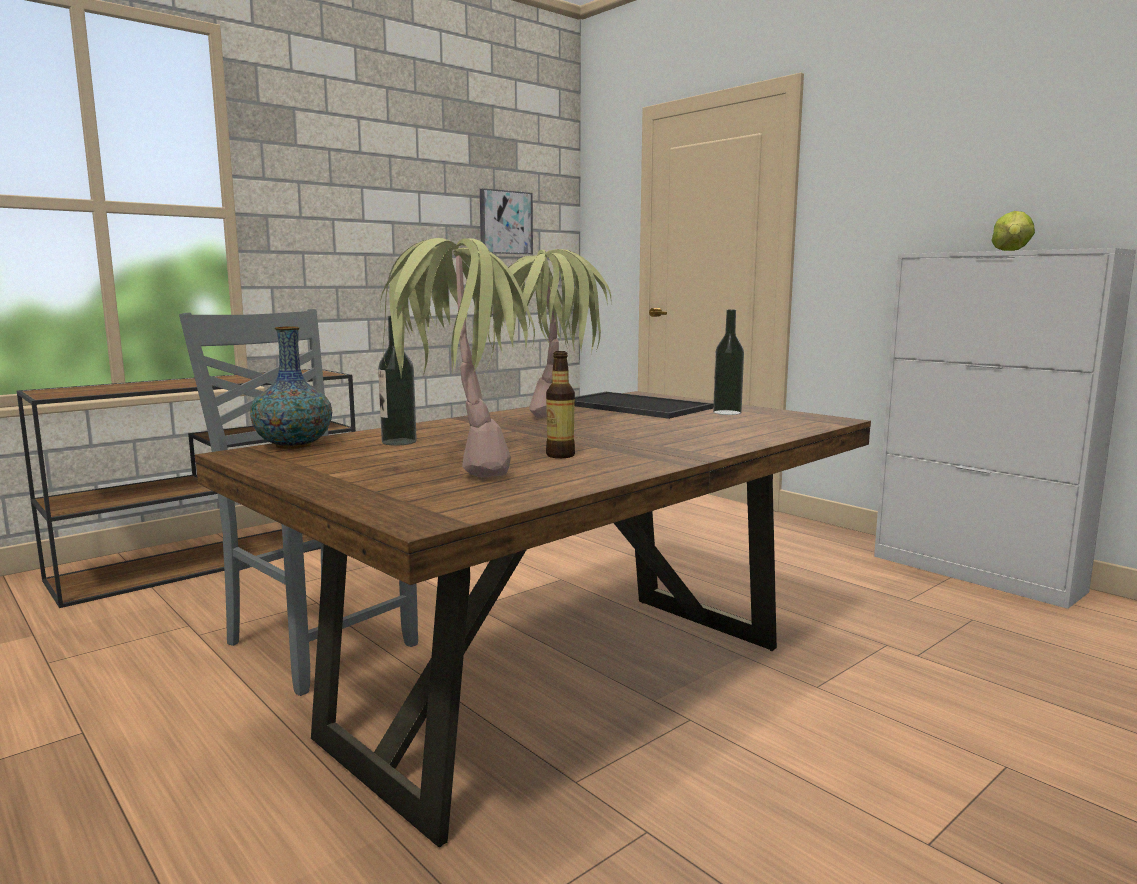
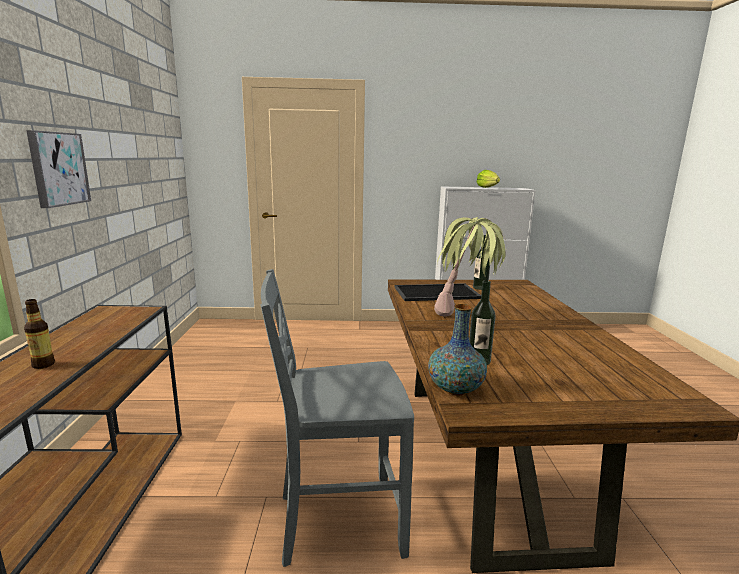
camera: 50 degrees left, 5 degrees up
potted plant [380,238,535,477] -> none
picture [480,188,533,255] -> picture moved to [26,130,91,208]
bottle [546,351,575,458] -> bottle moved to [24,299,55,369]

